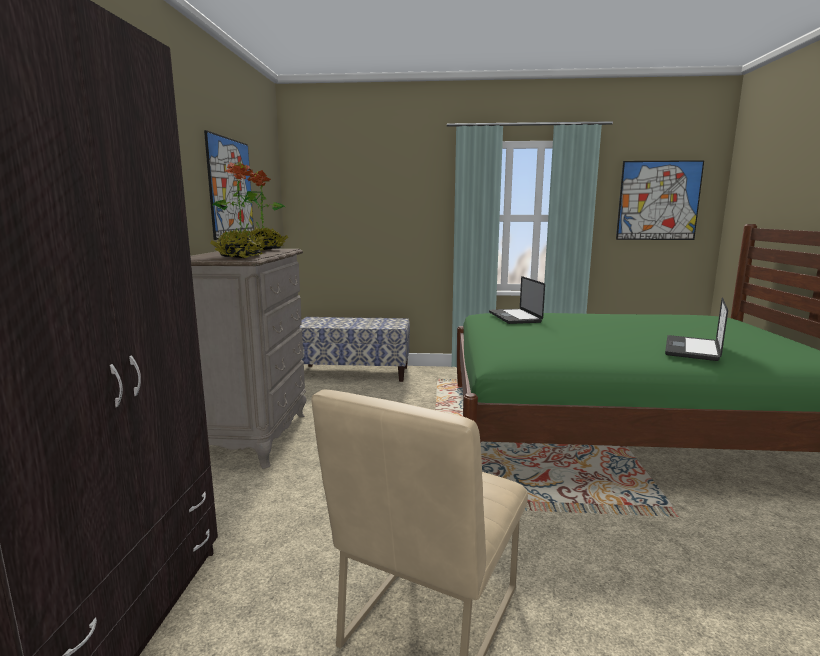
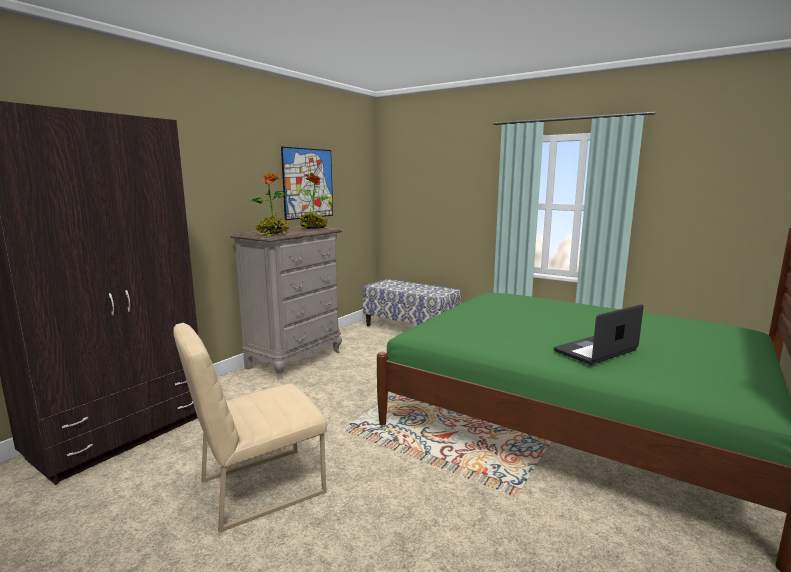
camera: 30 degrees right, 0 degrees up
laptop [489,276,545,324] -> none
picture [616,160,704,240] -> none

